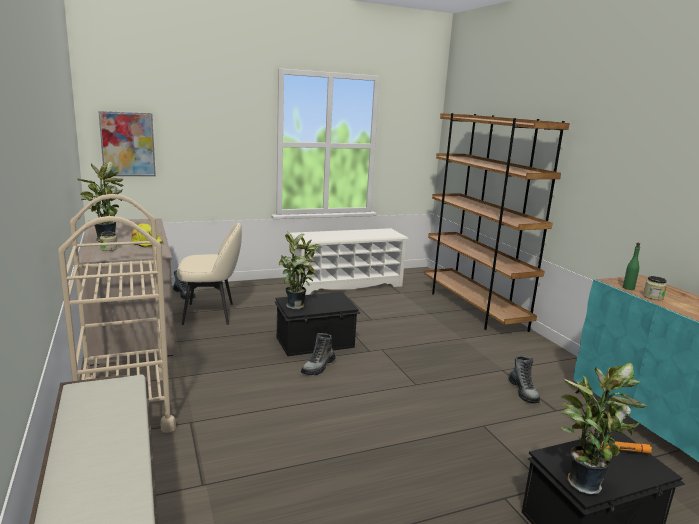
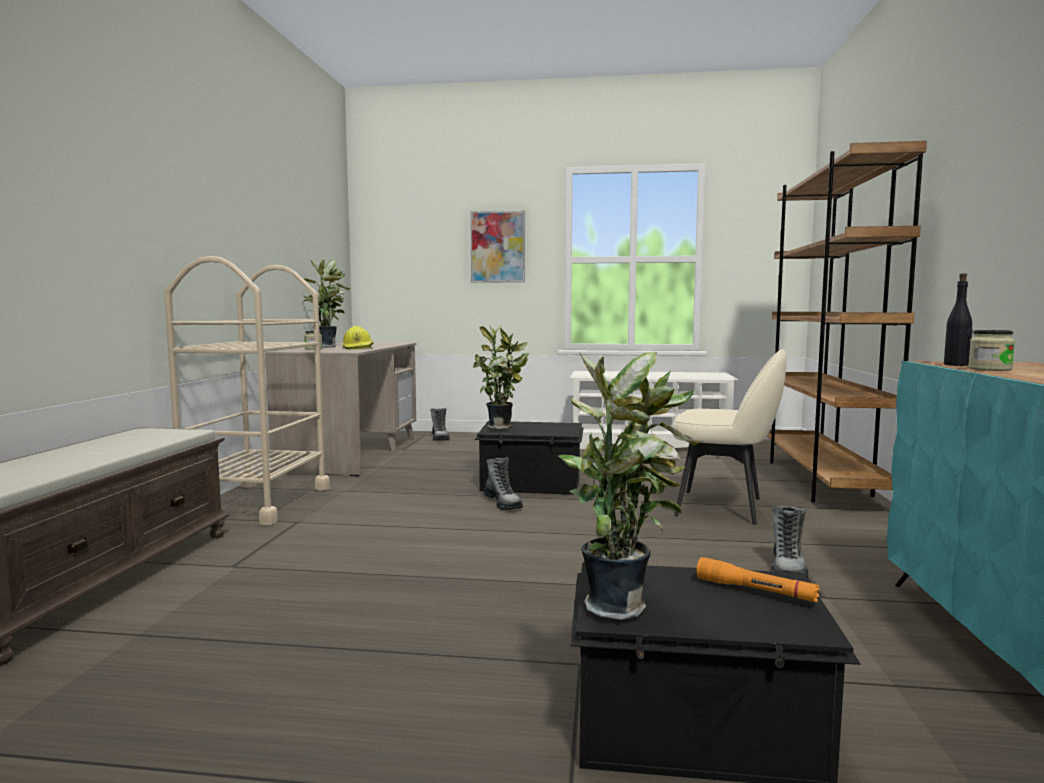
camera: 30 degrees right, 10 degrees down
picture [99,111,156,176] -> picture moved to [470,210,525,283]
beige chair [177,222,242,325] -> beige chair moved to [672,349,787,525]
boot [301,333,336,375] -> boot turned 90 degrees counterclockwise [484,457,523,510]
green bottle [623,243,640,290] -> black bottle [944,273,973,366]

